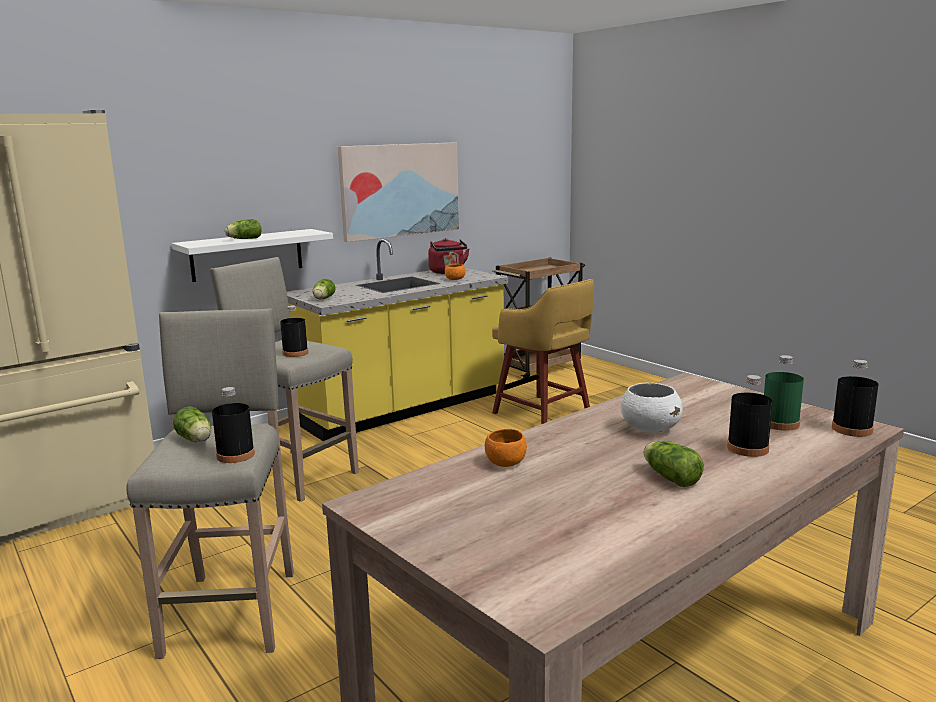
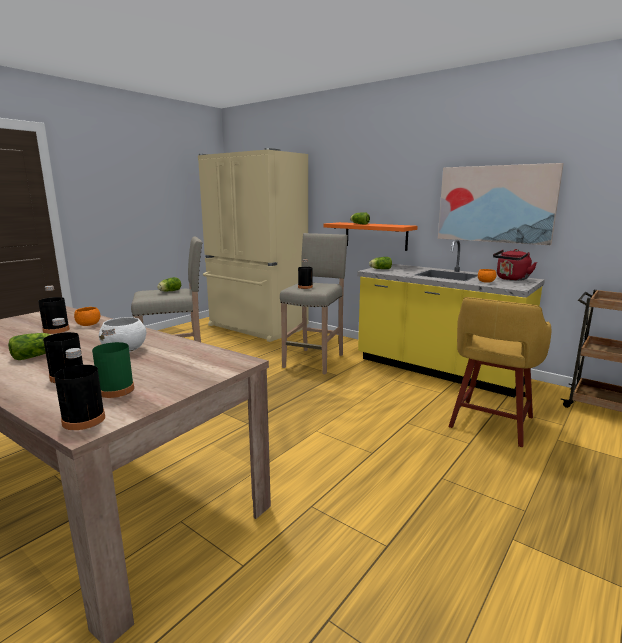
camera: 75 degrees right, 0 degrees up
white shelf [172,229,333,282] -> orange shelf [324,222,418,251]
black bottle [212,387,255,463] -> black bottle moved to [38,286,70,334]

